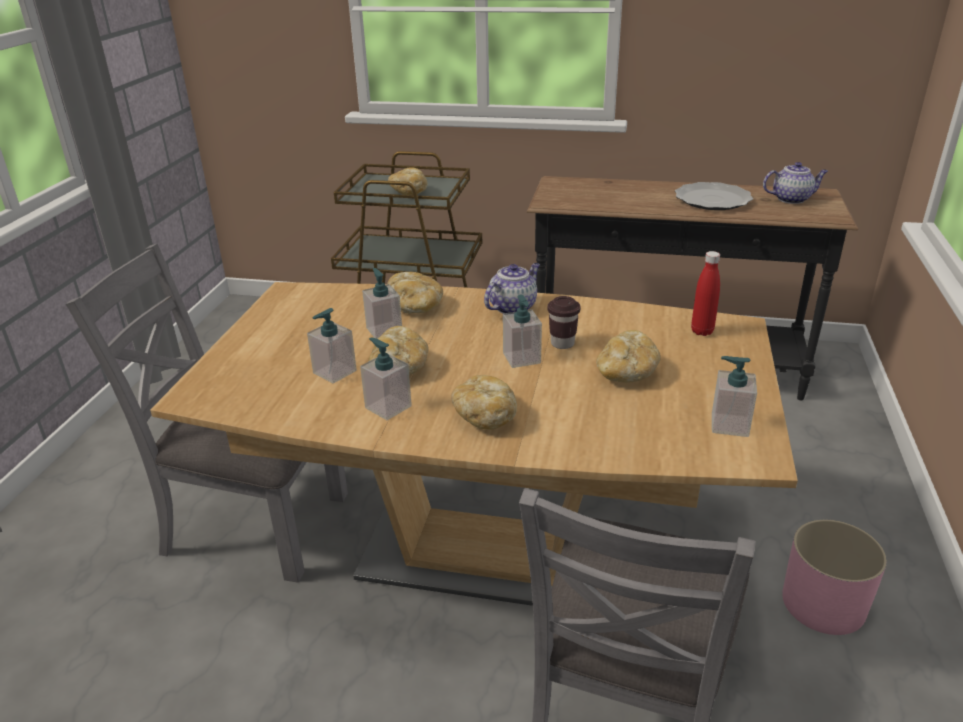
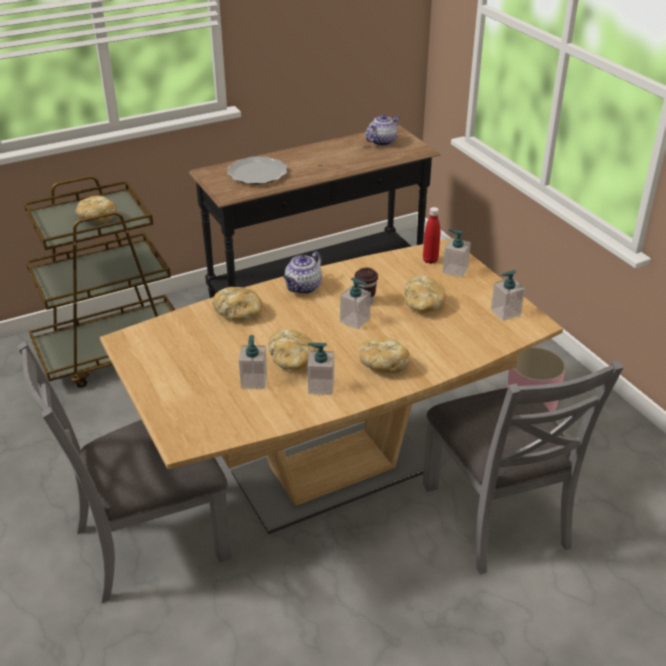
camera: 40 degrees left, 5 degrees up
soap dispenser [362,268,402,339] -> soap dispenser moved to [443,229,471,278]
teapot [484,263,540,314] -> teapot turned 150 degrees counterclockwise [284,251,322,294]
plate [675,182,753,210] -> plate moved to [227,156,287,185]

